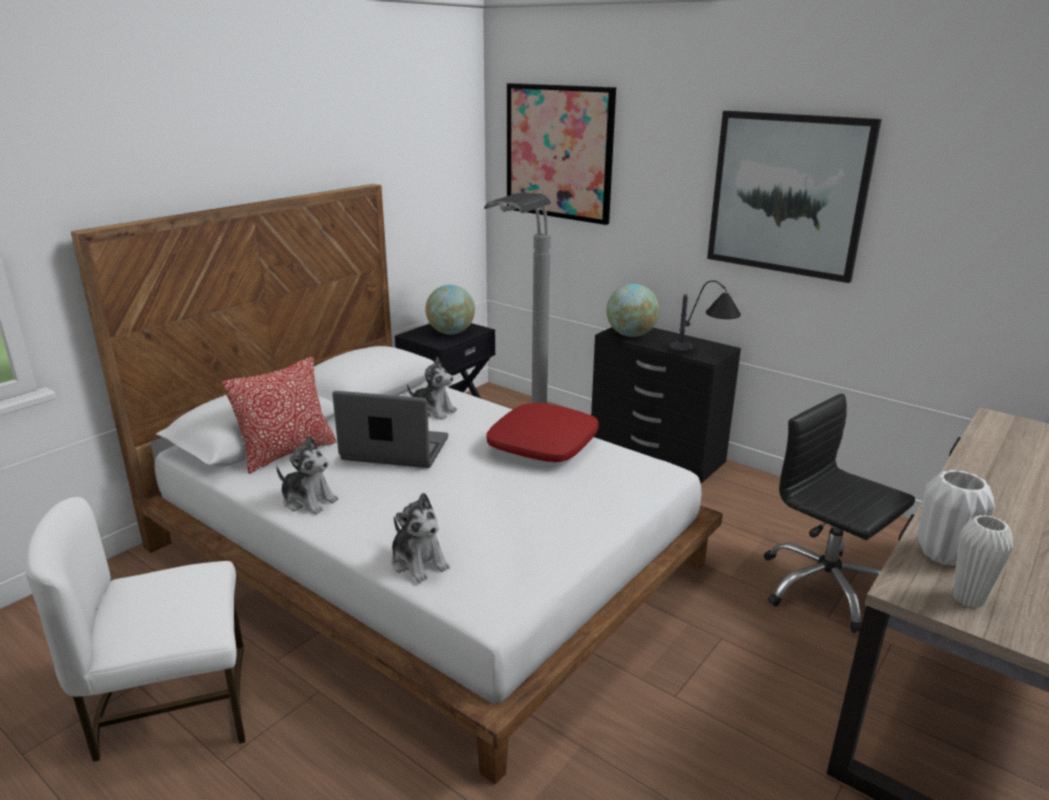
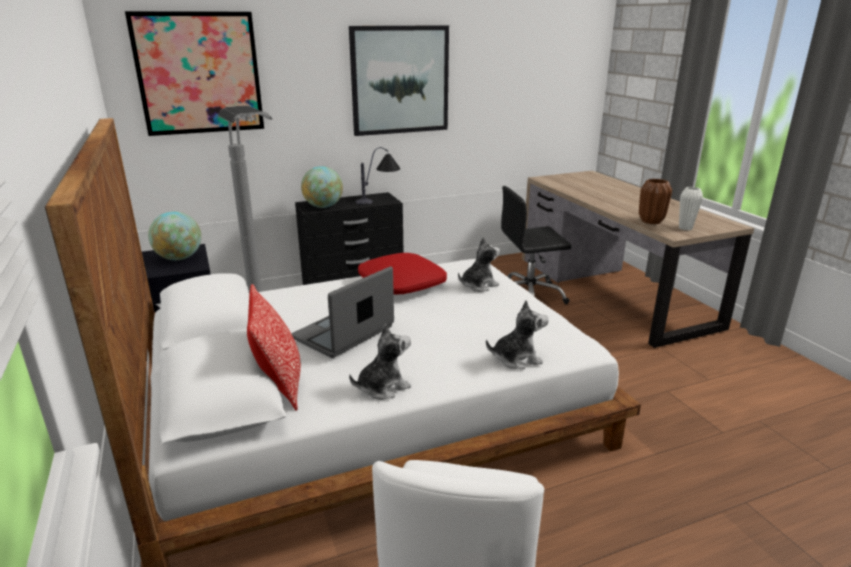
camera: 60 degrees left, 0 degrees up
plush toy [407,357,457,420] -> plush toy moved to [458,237,500,292]
white vase [918,470,995,566] -> brown vase [639,179,672,224]

